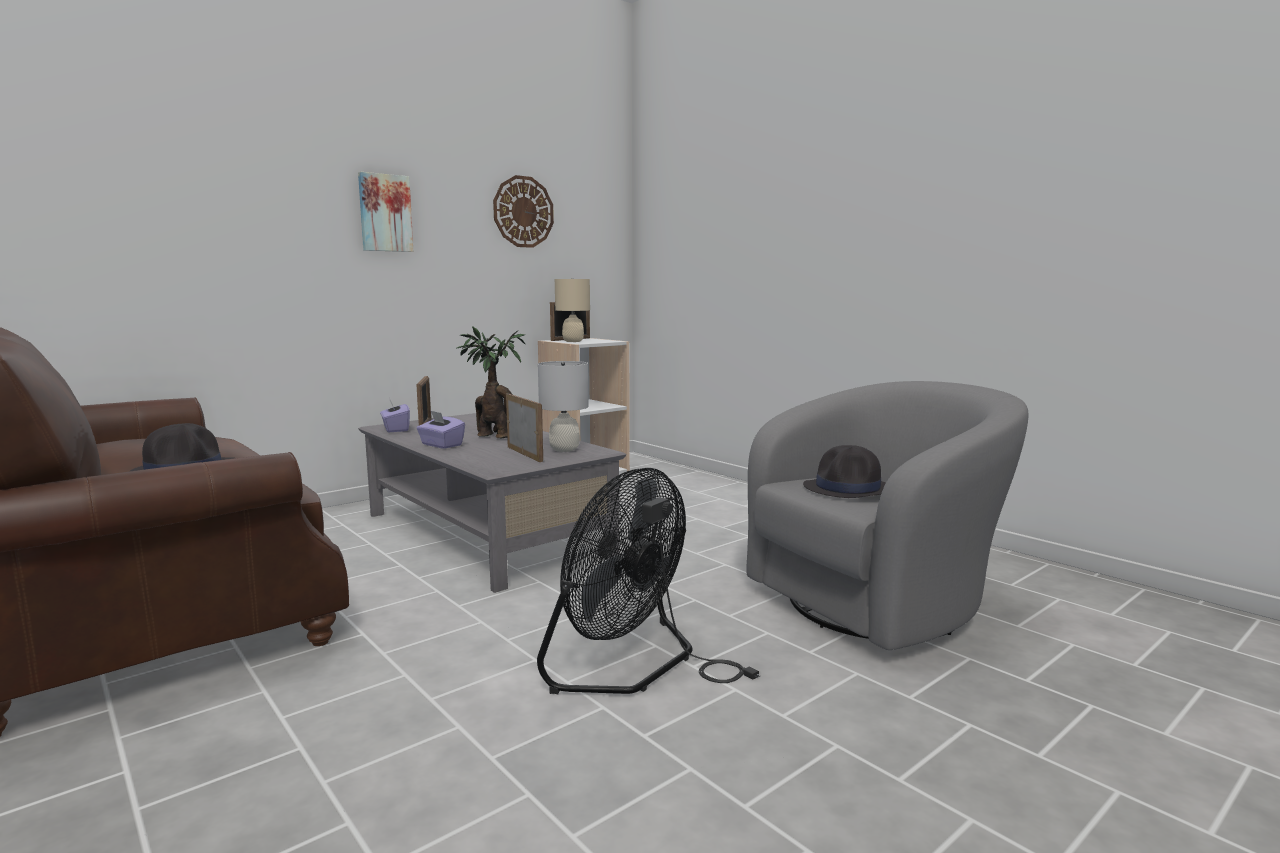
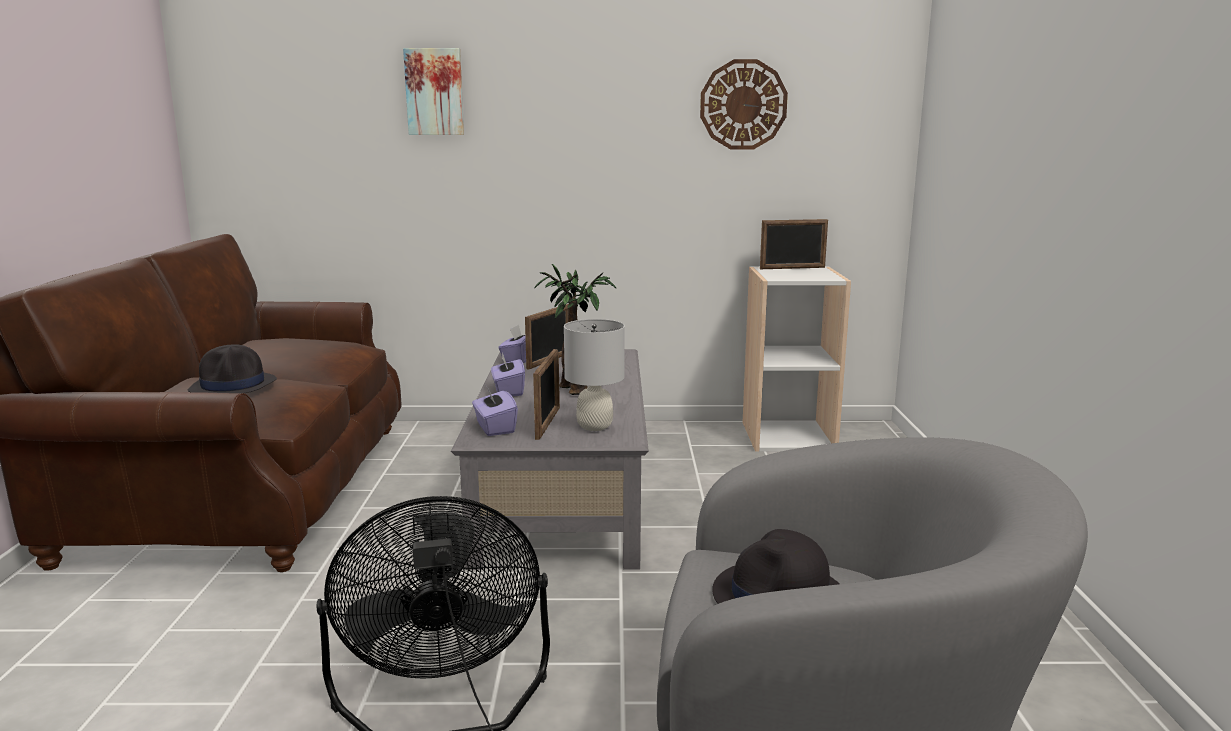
camera: 40 degrees right, 5 degrees up
picture [358,172,413,252] -> picture moved to [403,48,464,135]
beige table lamp [555,278,590,342] -> none
none -> purple tissue box [472,385,518,436]

